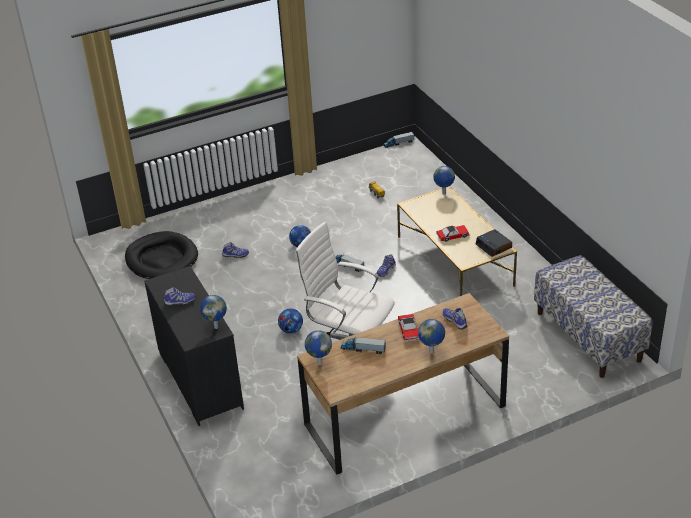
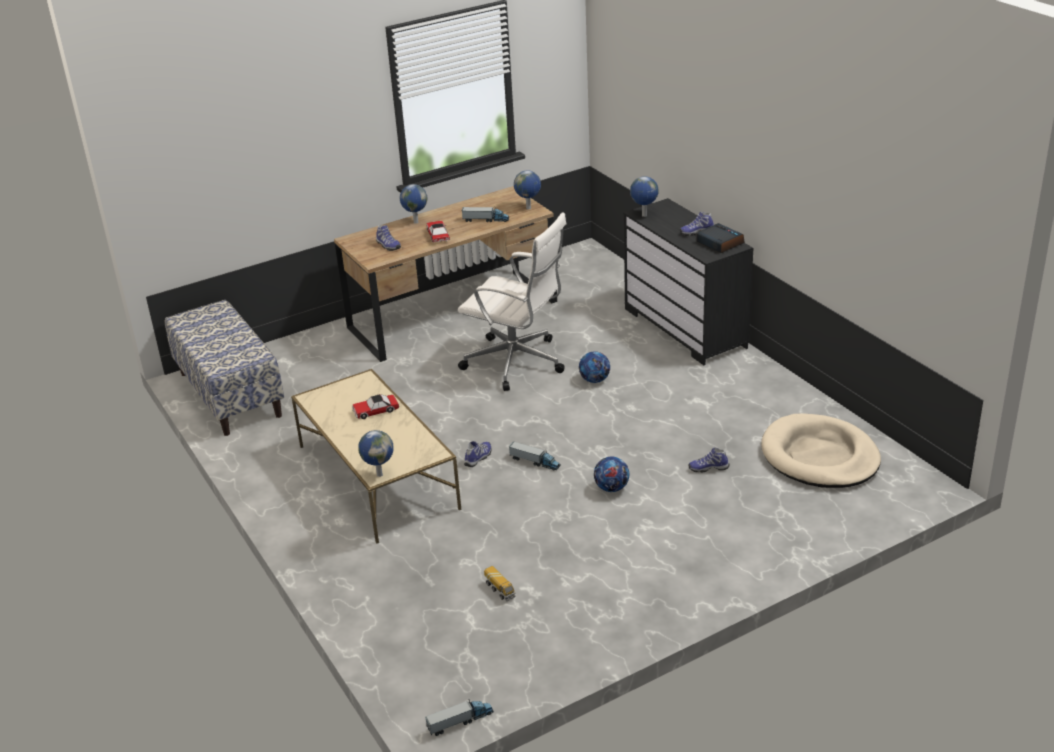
camera: 175 degrees right, 5 degrees down
black dog bed [125,231,198,279] -> beige dog bed [761,413,881,488]
alarm clock [476,229,512,257] -> alarm clock moved to [697,223,745,253]

